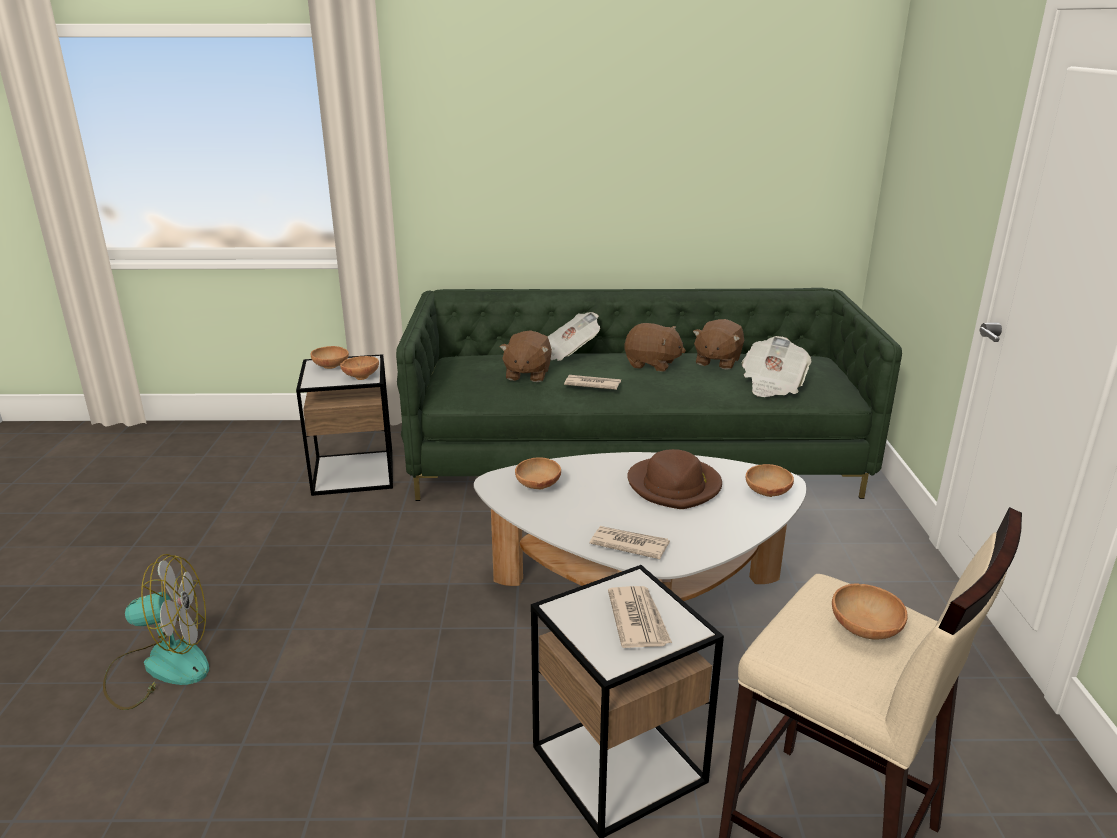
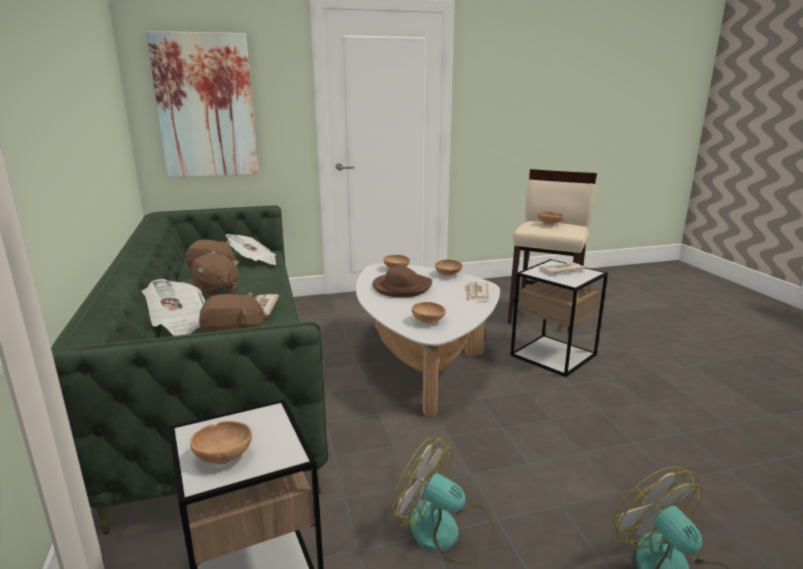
camera: 105 degrees left, 5 degrees down
brown bowl [340,356,379,380] -> brown bowl moved to [435,259,462,276]
brown plush toy [624,323,686,372] -> brown plush toy turned 135 degrees clockwise [191,253,239,298]
none -> picture [146,31,258,178]
none -> fan [391,437,495,565]

